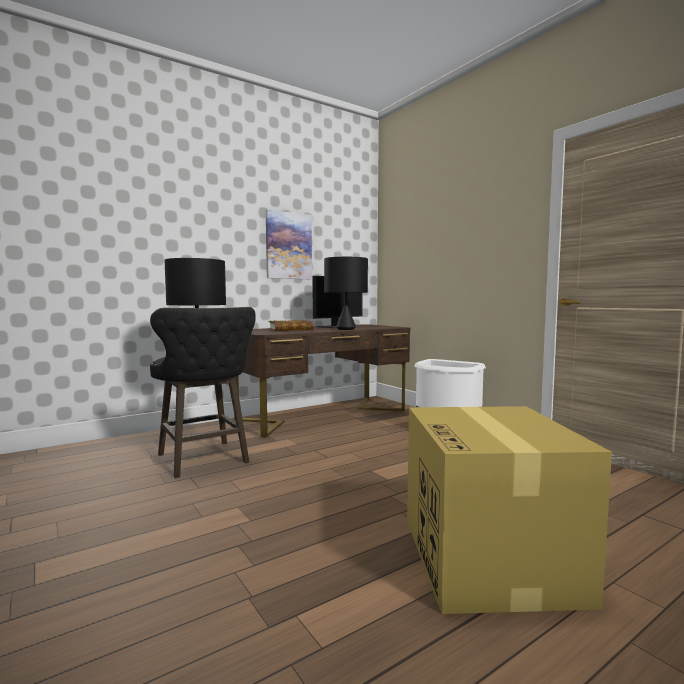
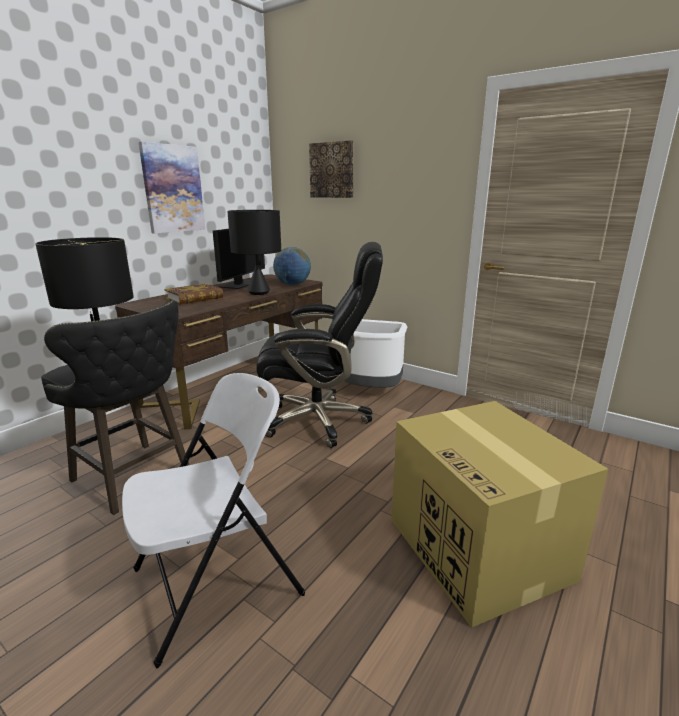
camera: 20 degrees left, 15 degrees up
none -> white chair [122,373,305,668]
none -> black office chair [256,242,383,448]
none -> globe [273,247,311,285]
none -> picture [309,140,354,198]

